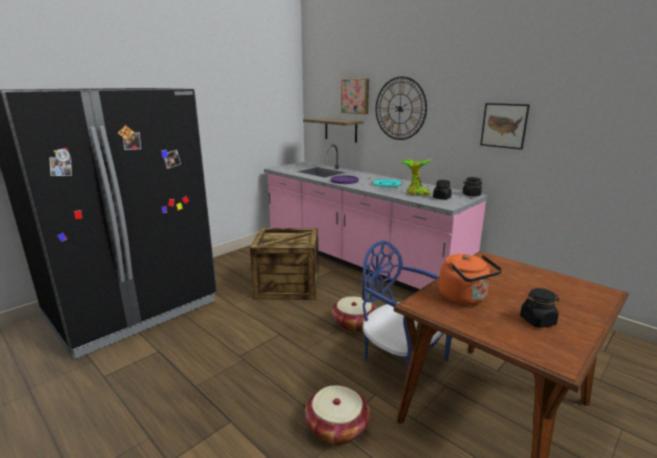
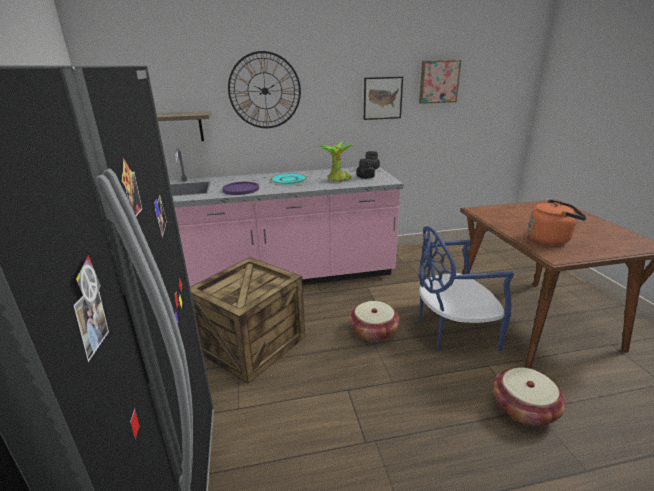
camera: 55 degrees left, 5 degrees up
picture [341,79,369,114] -> picture moved to [419,60,461,104]
black jar [520,288,559,328] -> none

